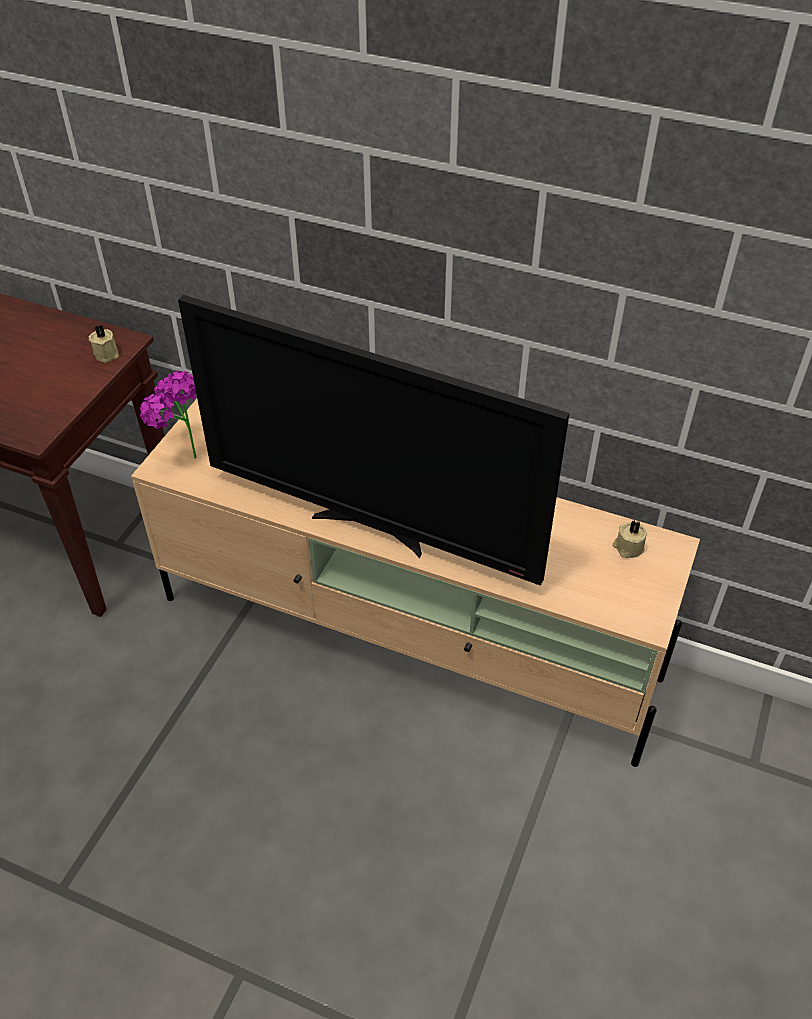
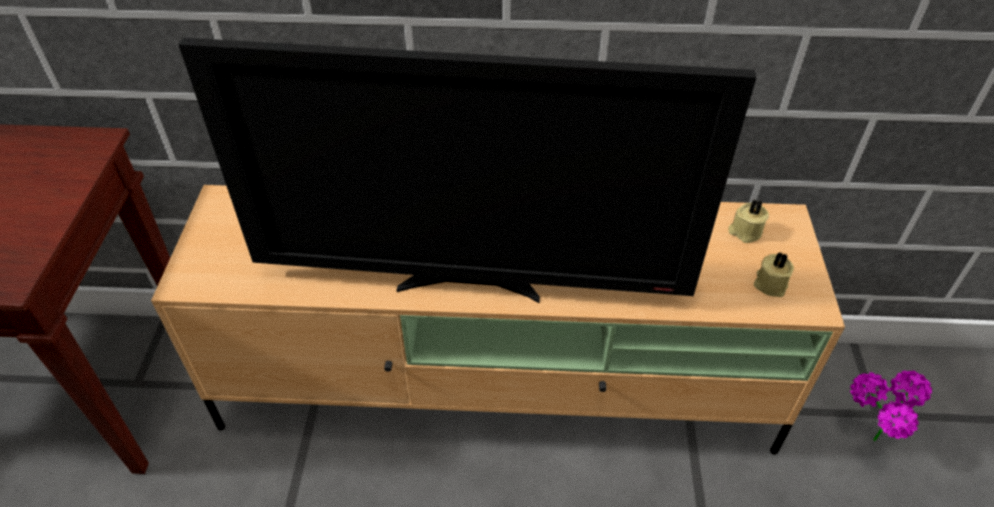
camera: 20 degrees left, 0 degrees up
beige candle [89,325,119,363] -> beige candle moved to [754,252,794,297]
potted plant [139,371,197,458] -> potted plant moved to [850,371,932,441]

